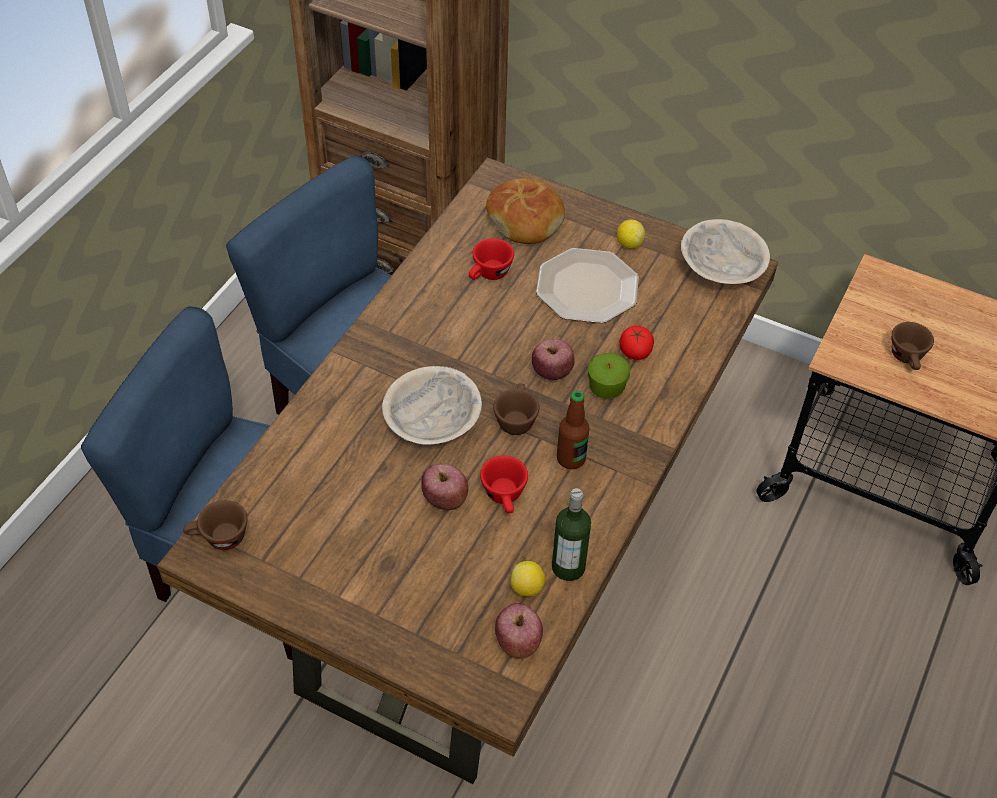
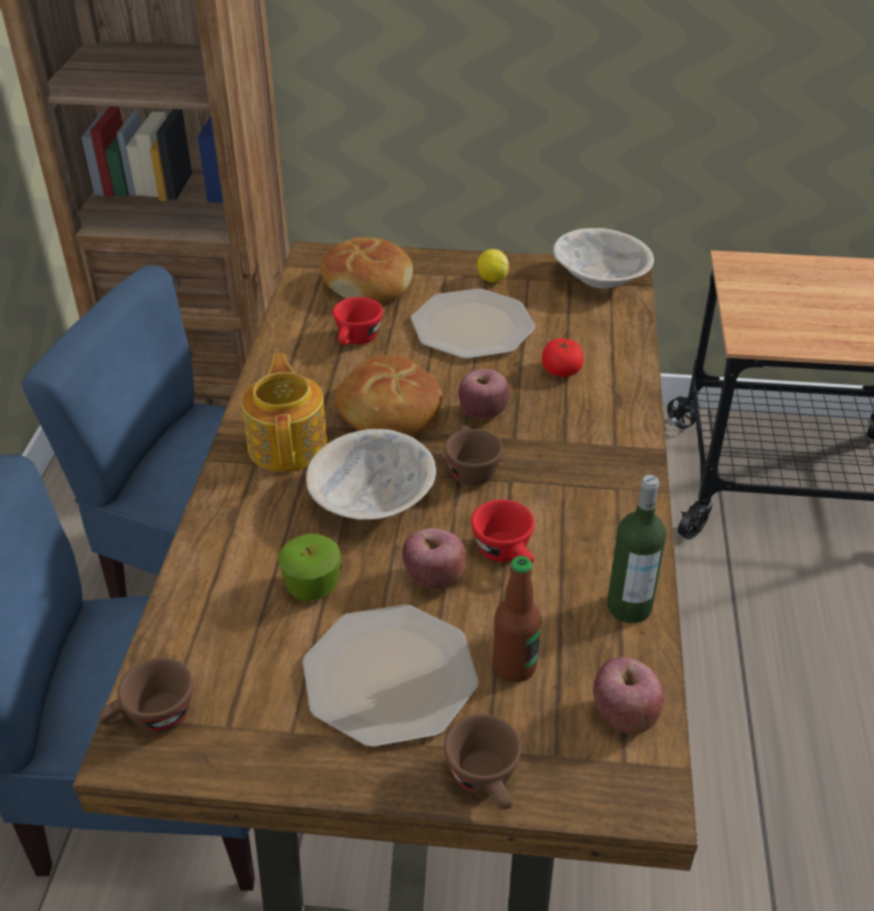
camera: 20 degrees left, 10 degrees down
lemon [511,561,546,597] -> none
bottle [557,391,589,469] -> bottle moved to [493,556,541,682]
apple [588,353,630,398] -> apple moved to [278,534,341,601]
brown cup [891,322,934,370] -> brown cup moved to [444,714,521,810]
none -> teapot [242,353,328,472]
none -> plate [302,604,479,747]
none -> bread [335,355,443,436]

